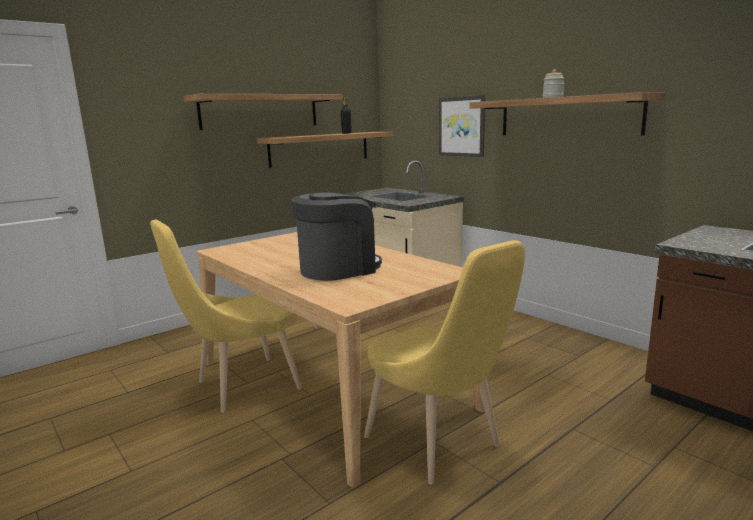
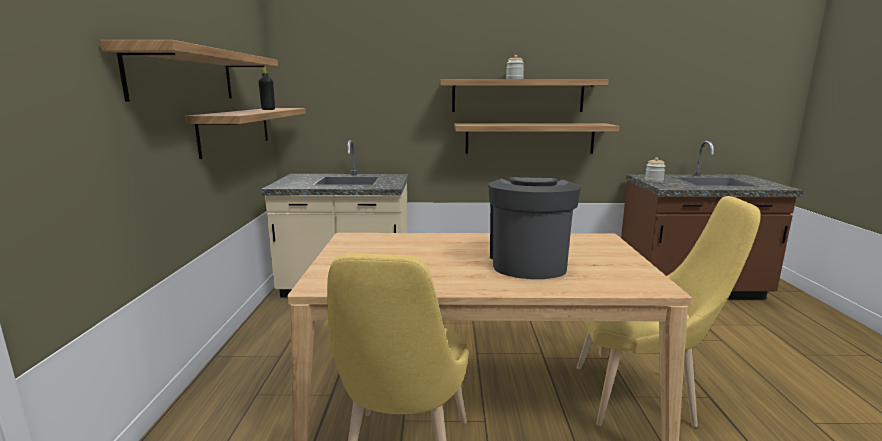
camera: 50 degrees left, 0 degrees up
picture [439,95,485,157] -> none
none -> shelf [455,123,619,154]
none -> jar [645,157,665,183]

